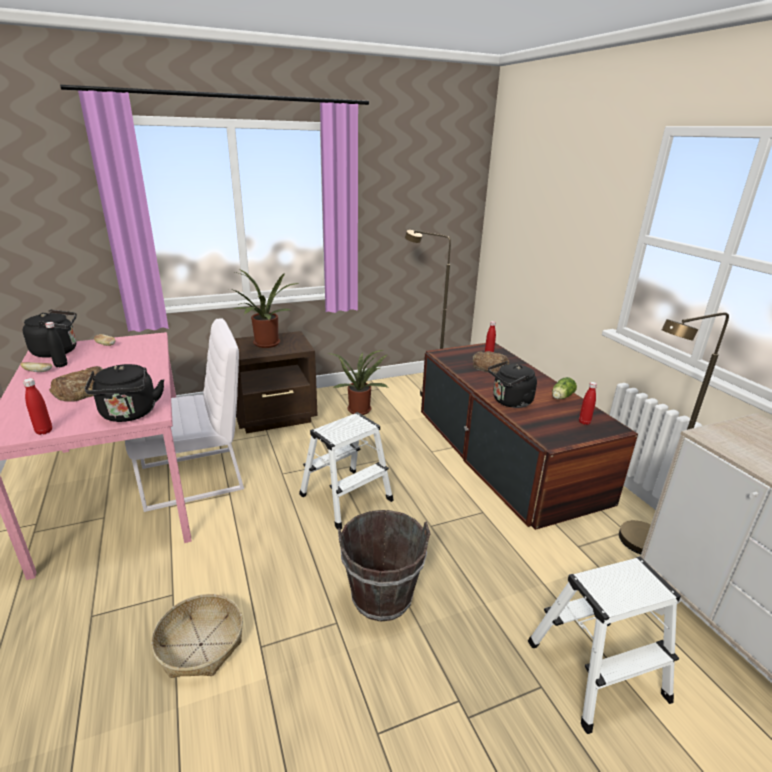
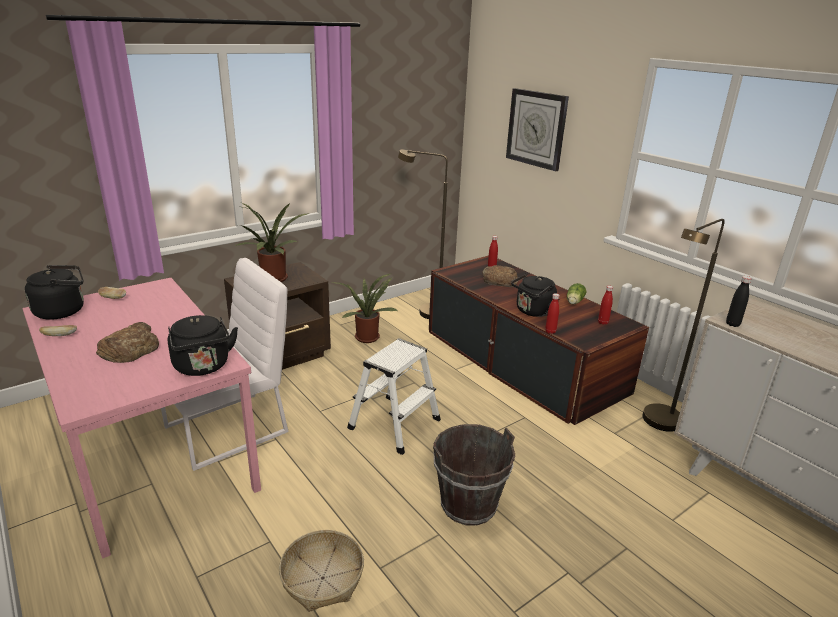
camera: 15 degrees left, 0 degrees up
red bottle [23,378,52,435] -> red bottle moved to [545,293,559,334]
black bottle [45,322,67,367] -> black bottle moved to [726,276,752,327]
white step ladder [528,556,681,734] -> none
none -> wall clock [506,88,569,171]

